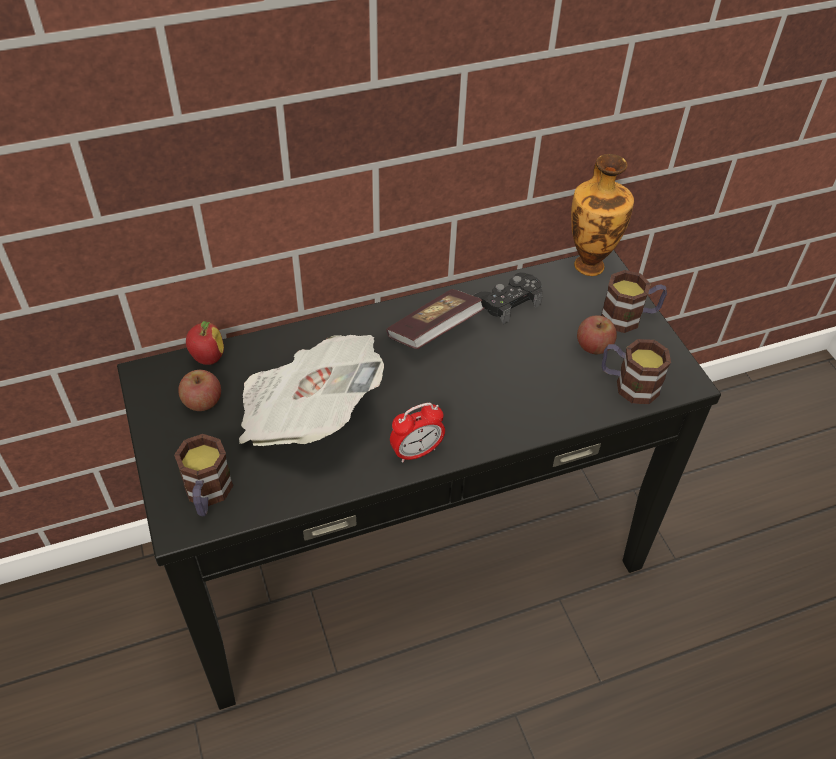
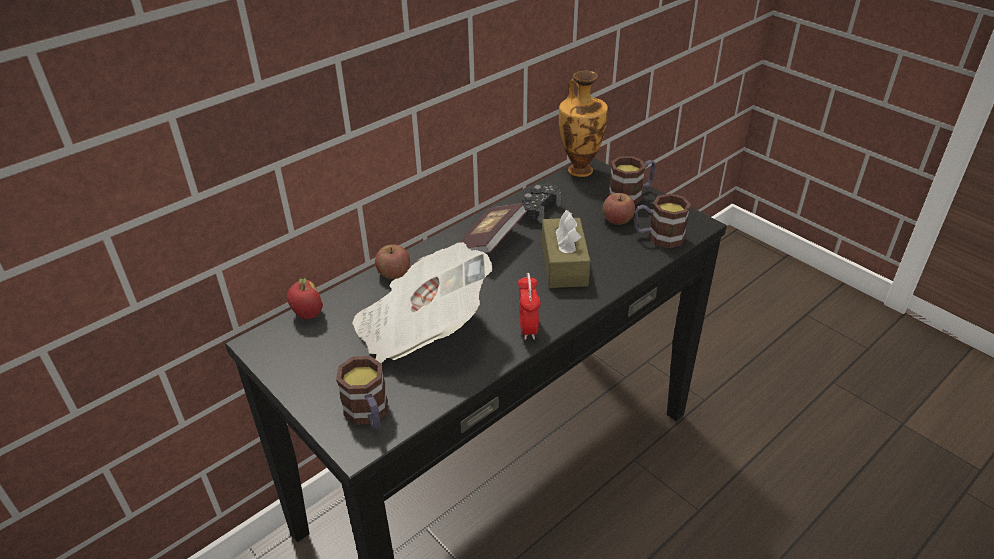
camera: 20 degrees left, 10 degrees down
apple [178,370,221,411] -> apple moved to [375,244,410,279]
alarm clock [390,403,445,463] -> alarm clock turned 45 degrees counterclockwise [517,273,541,340]
none -> brown tissue box [542,210,590,288]

